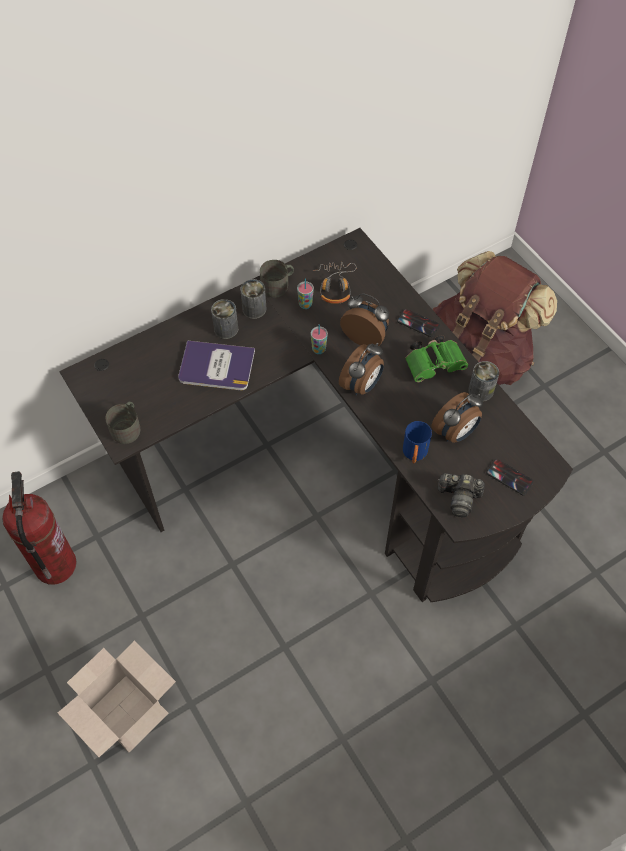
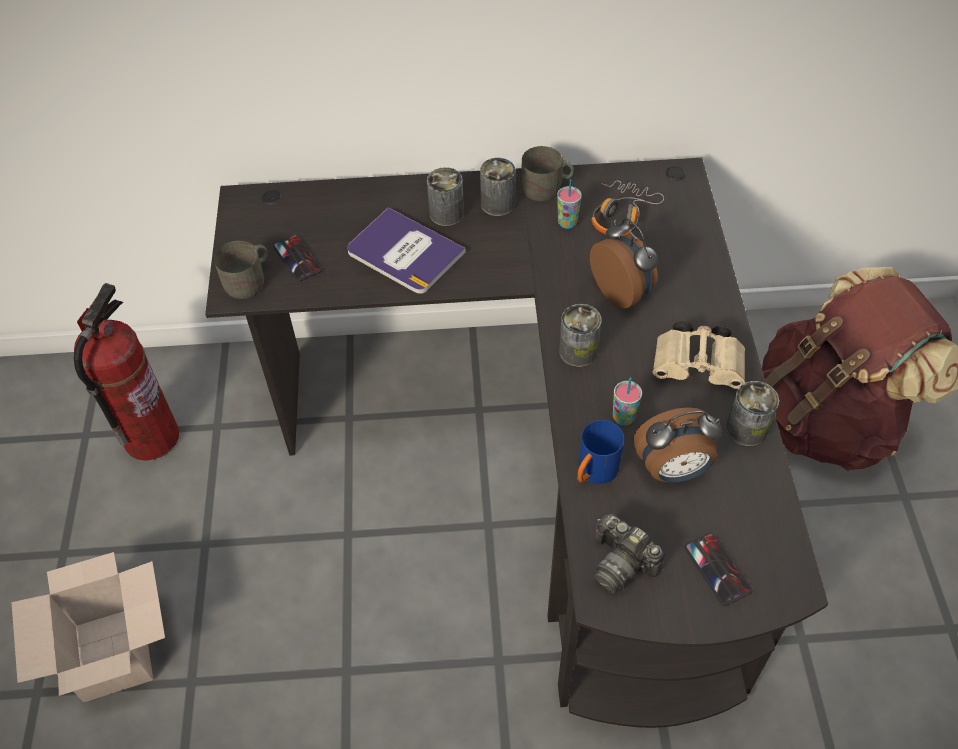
camera: 30 degrees right, 5 degrees down
cup [311,324,328,354] -> cup moved to [613,378,642,426]
alarm clock [339,343,384,395] -> can [559,304,602,367]
phone [397,309,440,337] -> phone moved to [273,235,322,282]
green binoculars [405,335,468,382] -> beige binoculars [653,321,745,389]

